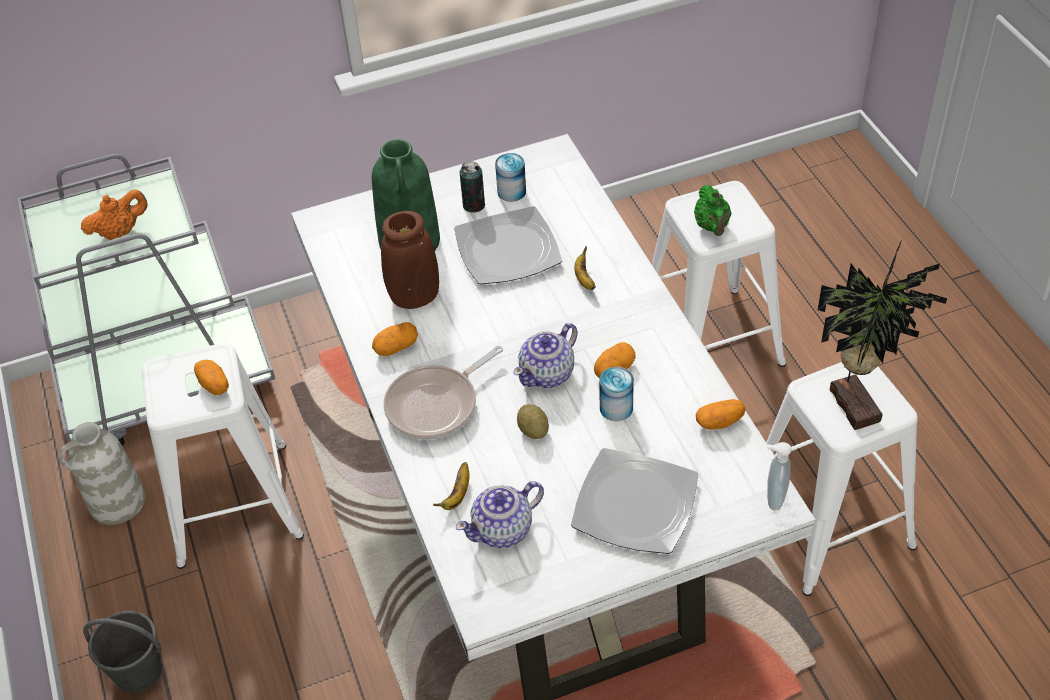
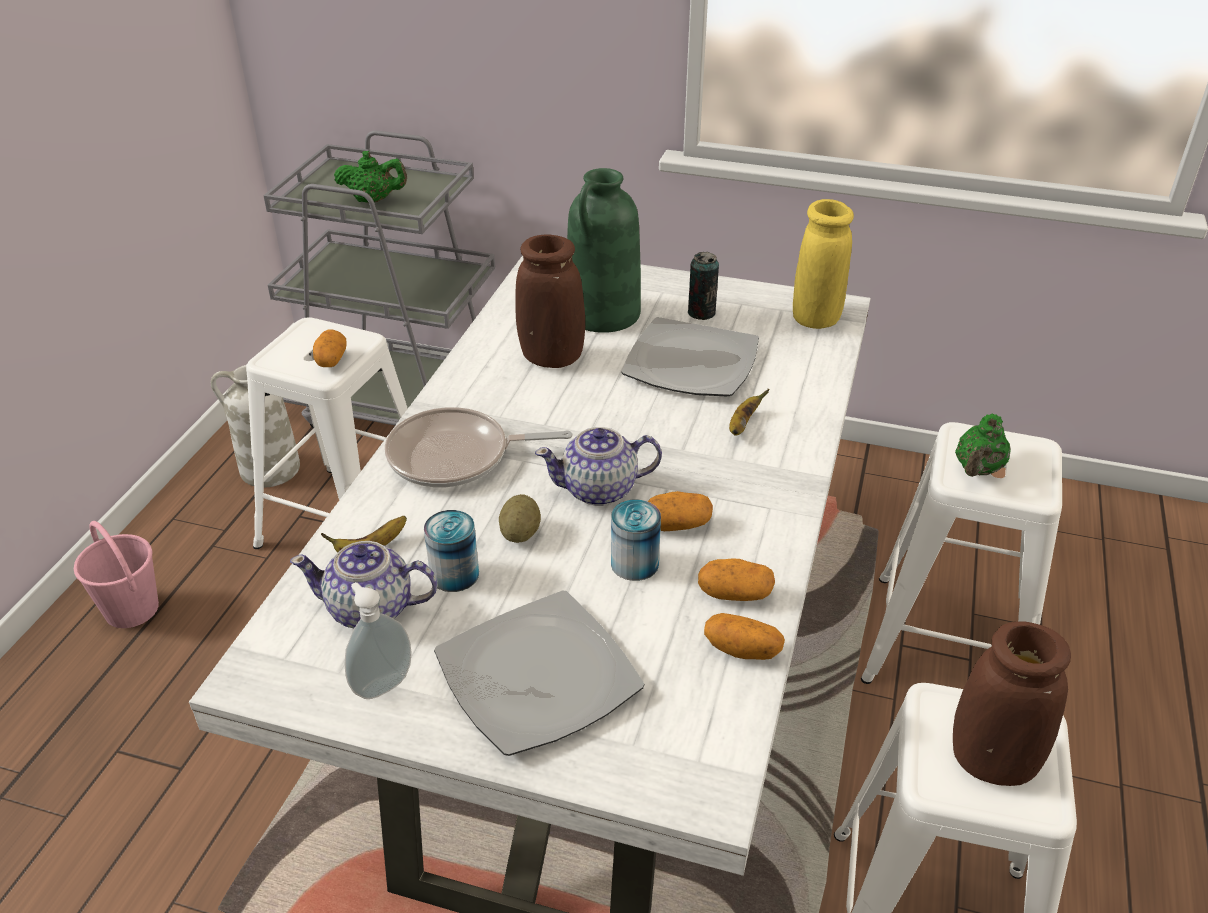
camera: 35 degrees right, 10 degrees down
orange teapot [81,189,147,240] -> green teapot [334,151,407,203]
grey bucket [83,611,162,693] -> pink bucket [74,521,159,628]
potato [372,322,418,356] -> potato moved to [698,558,775,601]
can [495,153,526,202] -> can moved to [424,510,479,592]
soap dispenser [767,442,792,511] -> soap dispenser moved to [345,582,412,699]
potted plant [818,239,947,430] -> brown vase [953,621,1071,786]
none -> yellow vase [793,199,854,329]

